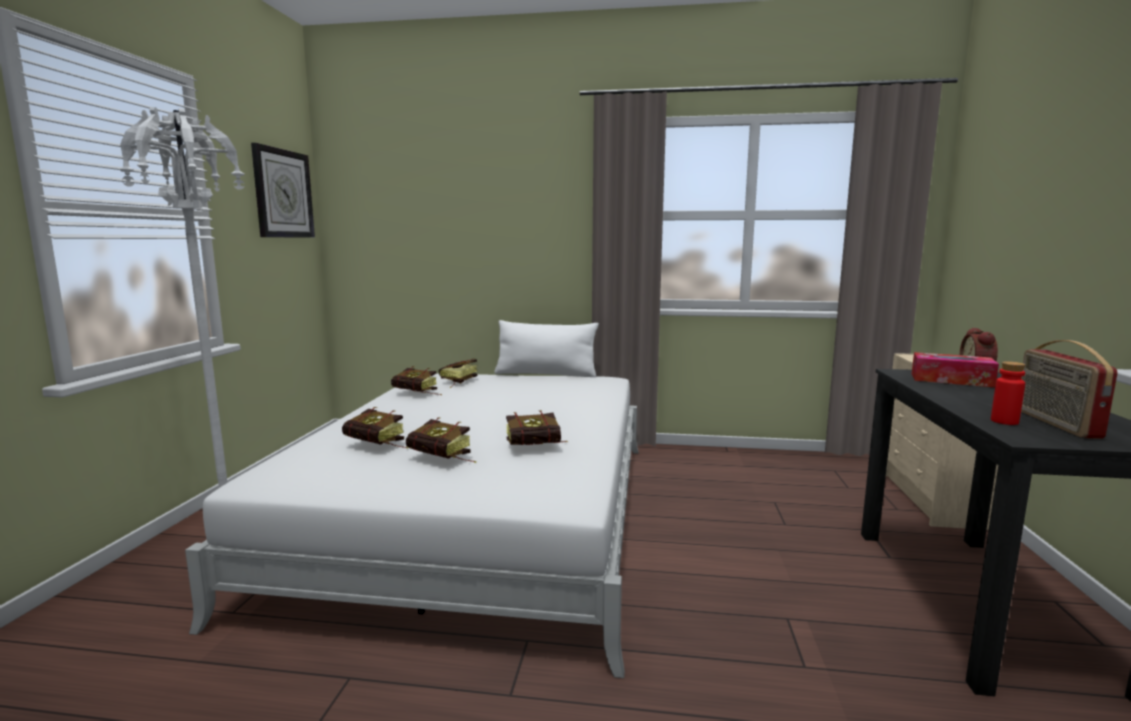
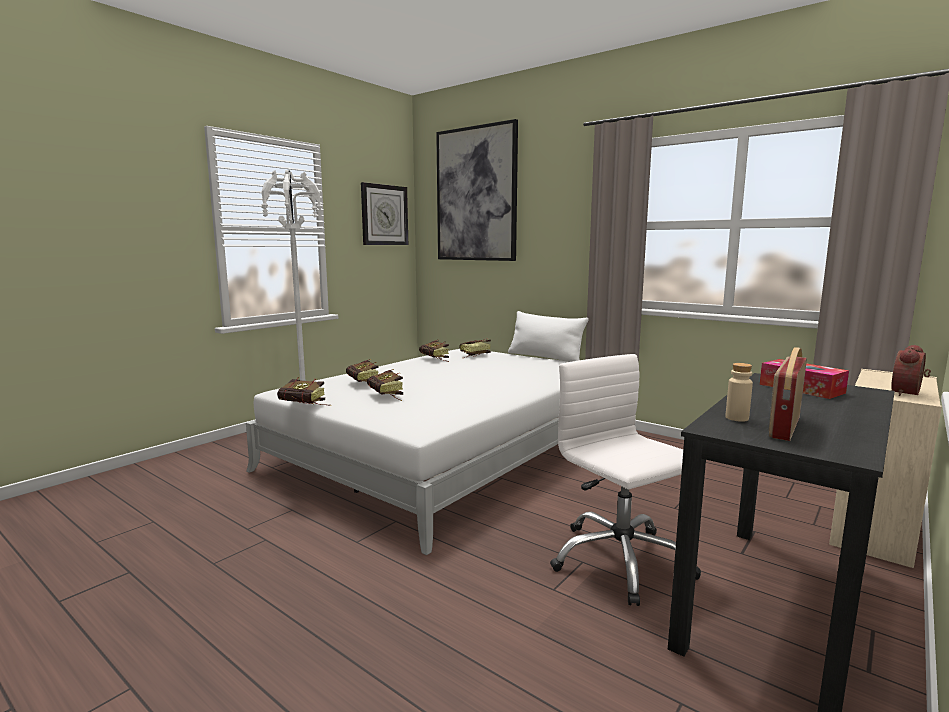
camera: 30 degrees right, 0 degrees up
book [506,410,567,445] -> book moved to [277,377,332,406]
red bottle [991,361,1025,425] -> beige bottle [726,363,753,422]
none -> picture [436,119,518,261]
none -> white office chair [550,354,701,606]

